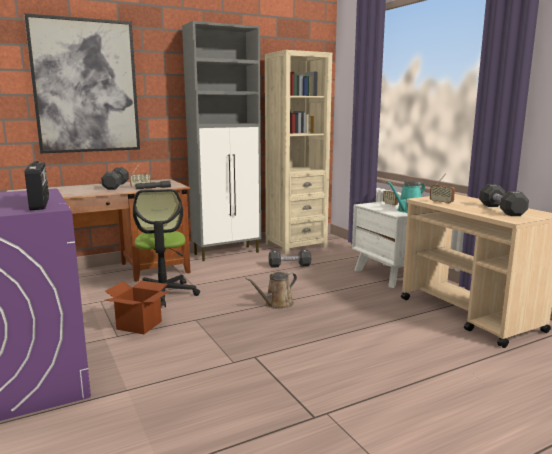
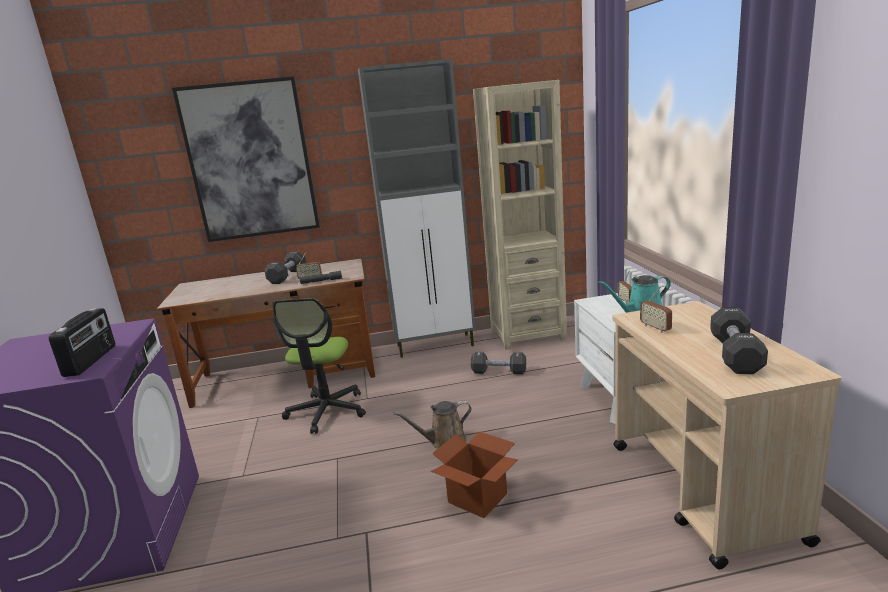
camera: 20 degrees right, 5 degrees up
cardboard box [105,280,170,334] -> cardboard box moved to [431,431,518,518]

